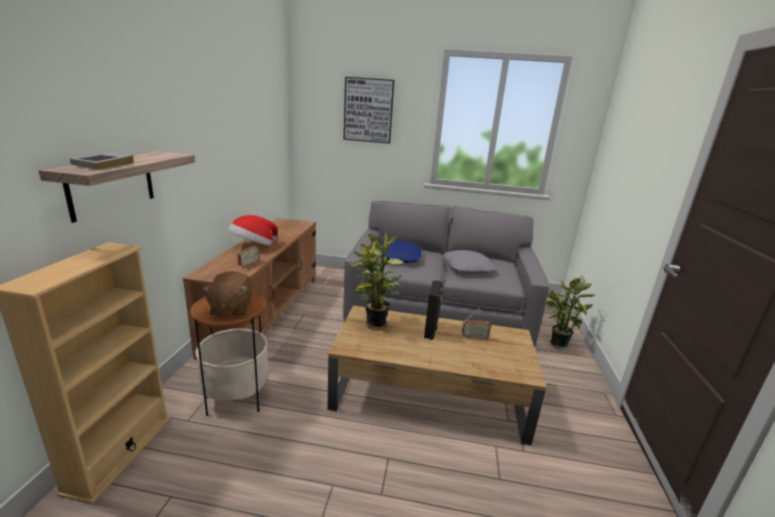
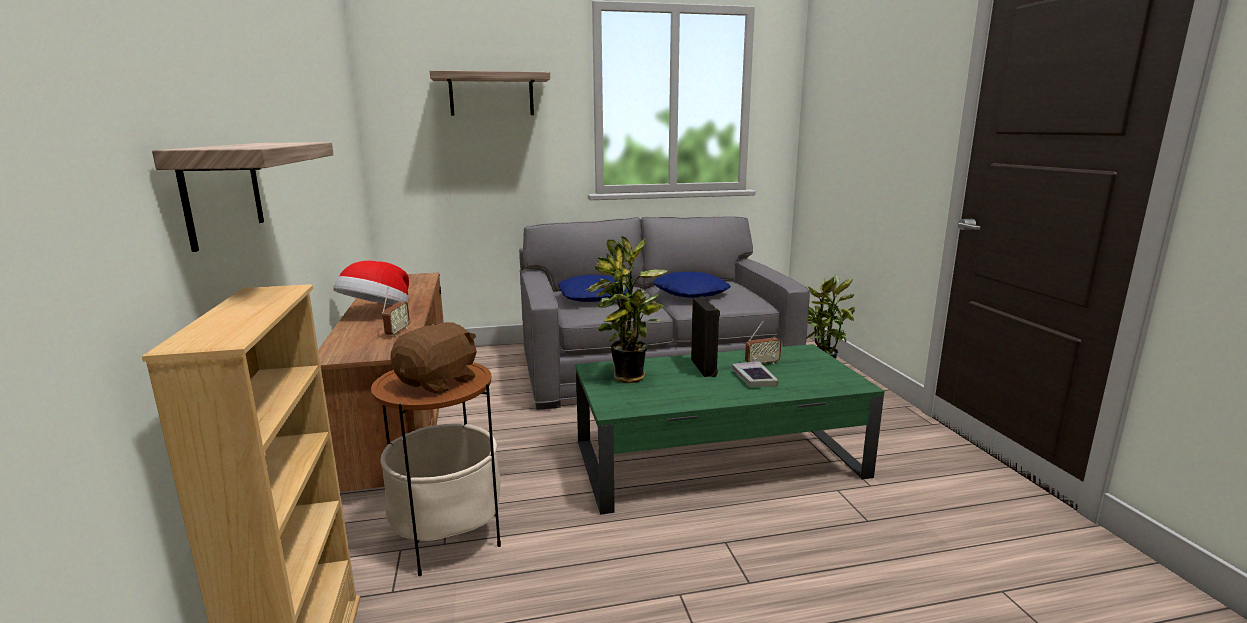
camera: 20 degrees left, 5 degrees down
book [70,153,134,170] -> book moved to [732,361,779,387]
brown plush toy [203,271,253,317] -> brown plush toy turned 120 degrees counterclockwise [390,322,477,394]
brown coffee table [327,306,547,445] -> green coffee table [576,344,885,515]
picture [344,77,394,144] -> shelf [430,71,550,115]
grey pillow [443,250,496,274] -> blue pillow [653,272,731,298]

